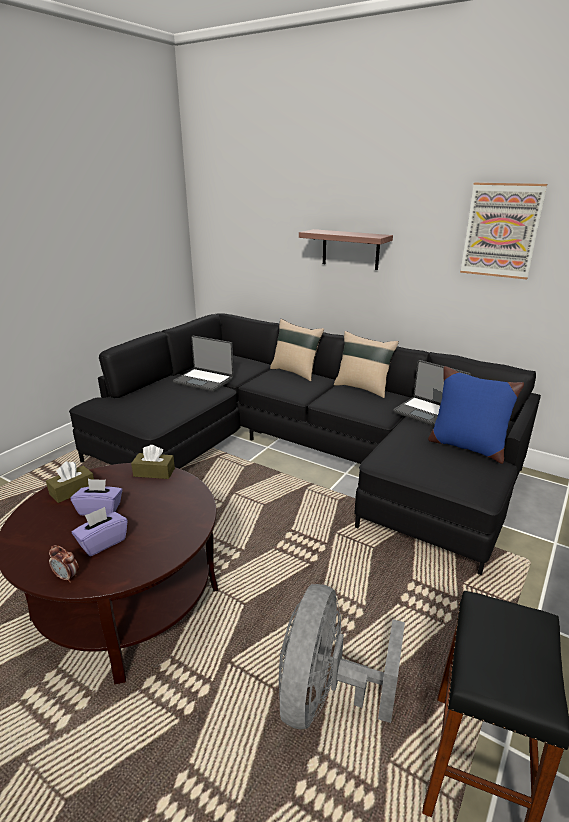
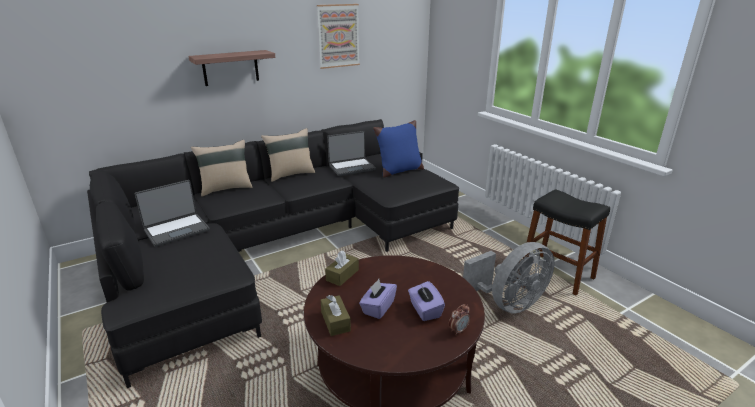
camera: 65 degrees left, 0 degrees up
grey fan [279,584,405,729] -> grey fan turned 75 degrees counterclockwise [463,242,555,313]

